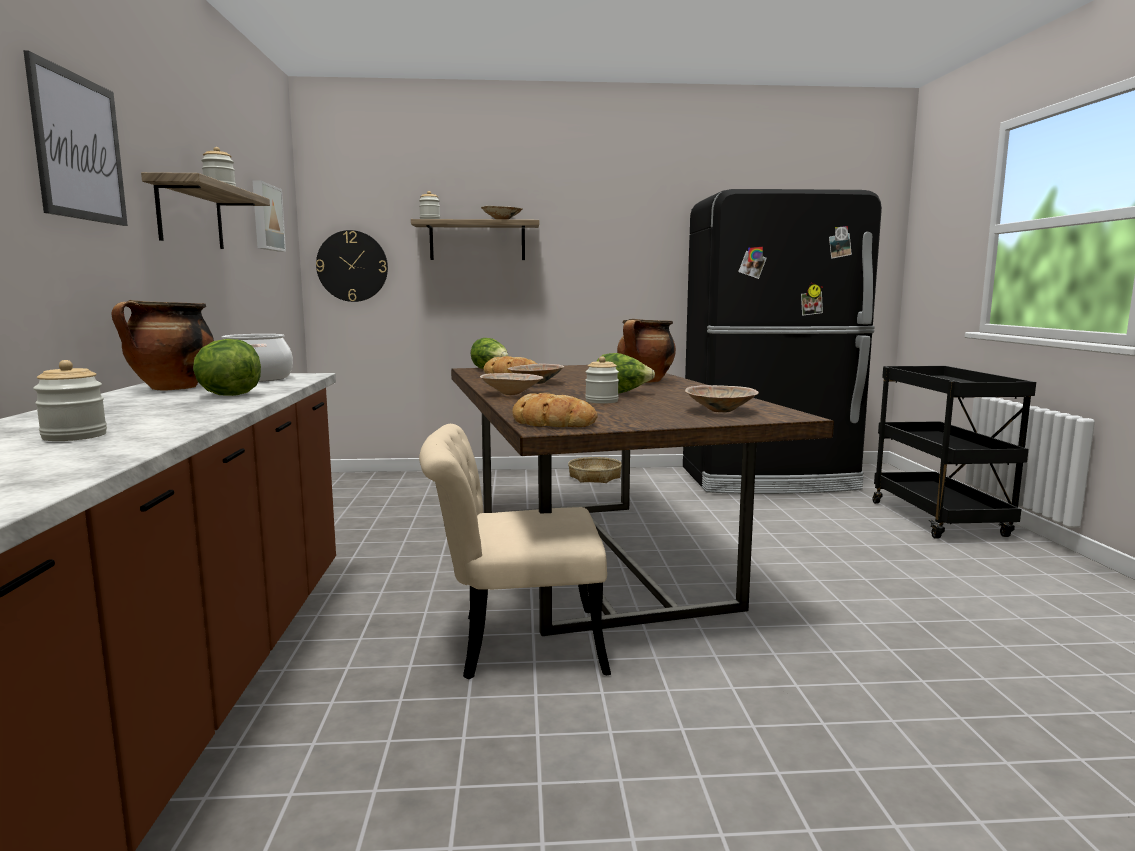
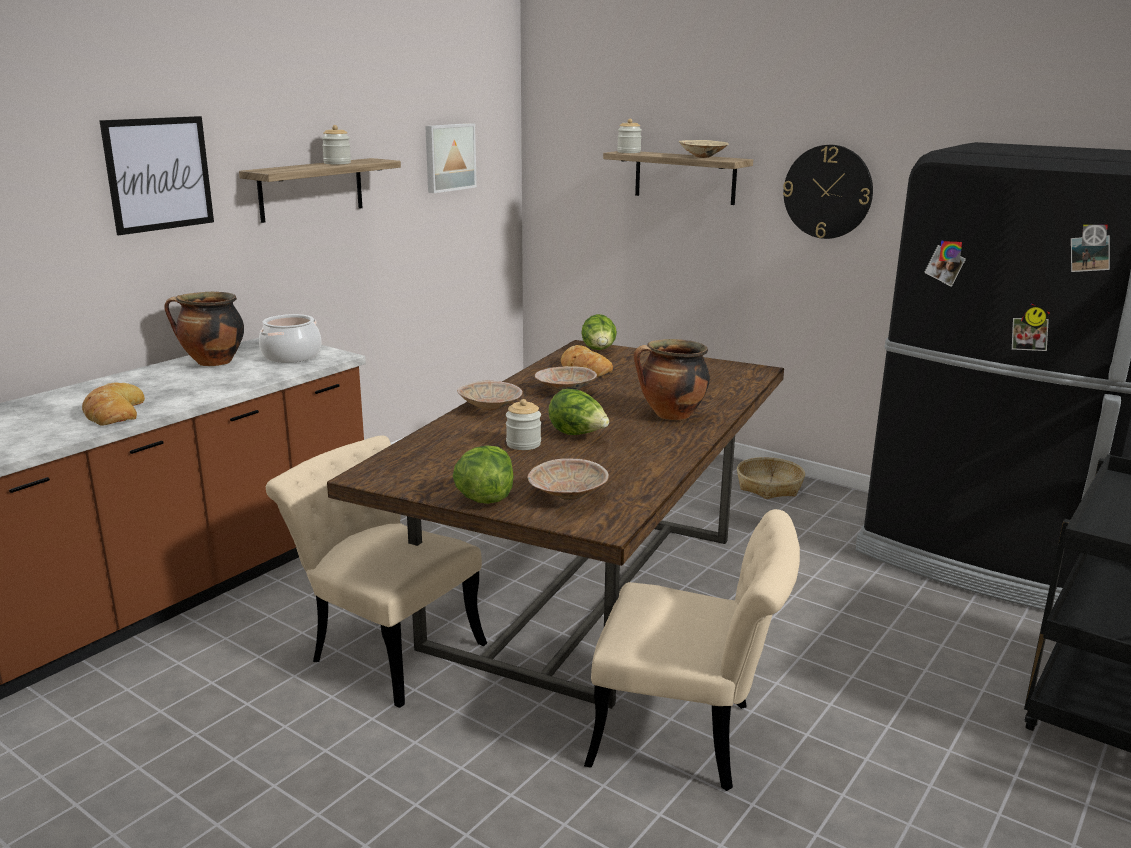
camera: 40 degrees right, 10 degrees up
jar [33,360,107,441] -> none
lettuce [193,339,261,396] -> lettuce moved to [453,445,514,504]
wall clock [316,230,388,302] -> wall clock moved to [783,145,873,239]
bread [512,393,598,427] -> bread moved to [82,383,145,426]
none -> beige chair [584,509,800,791]

